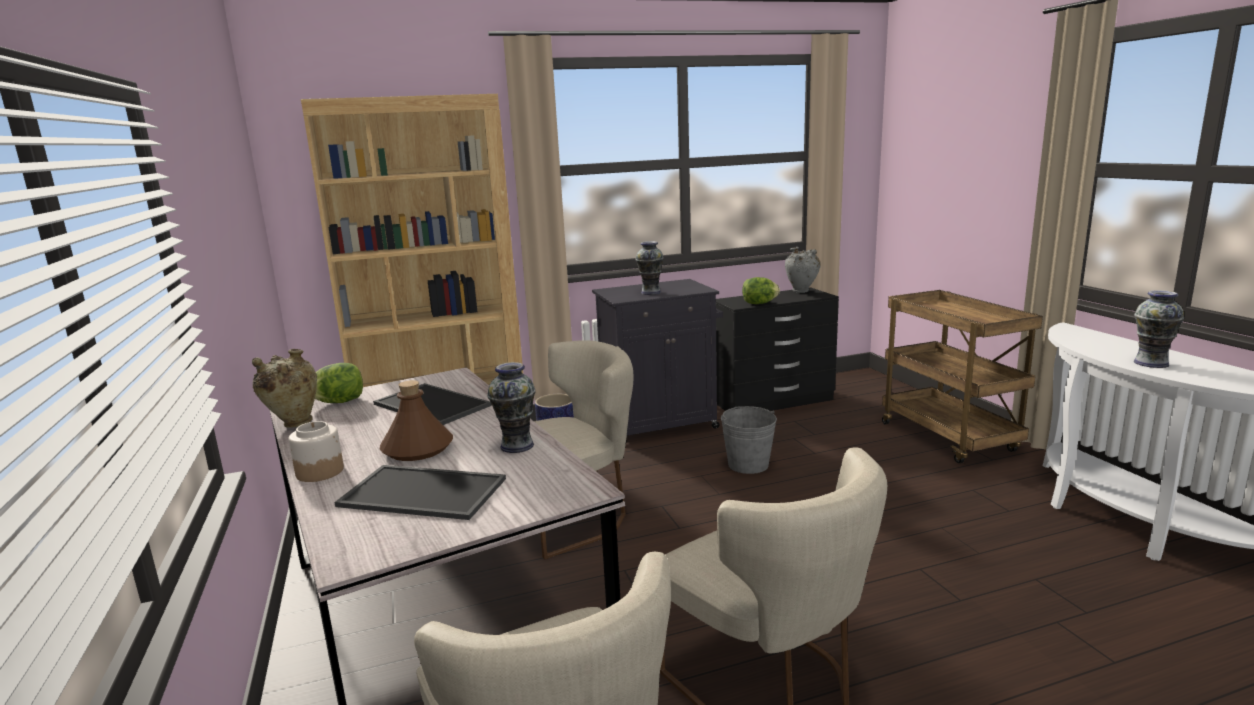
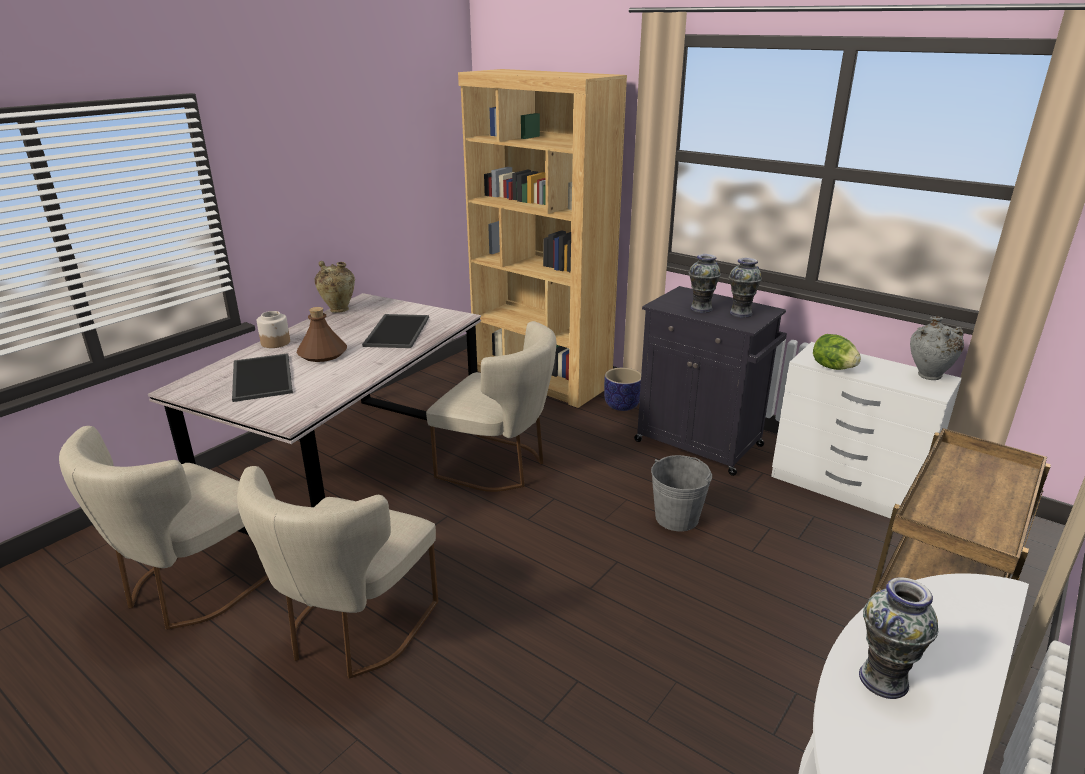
camera: 55 degrees right, 10 degrees up
lettuce [315,363,363,403] -> none
vase [487,362,536,453] -> vase moved to [729,258,762,318]
black dresser [716,288,839,411] -> white dresser [771,342,962,519]

